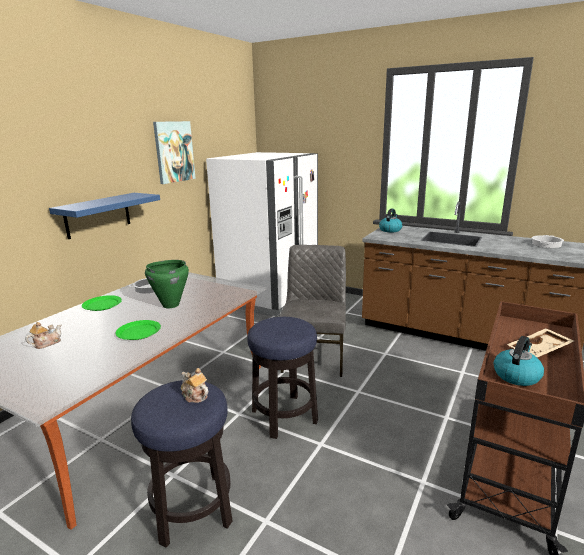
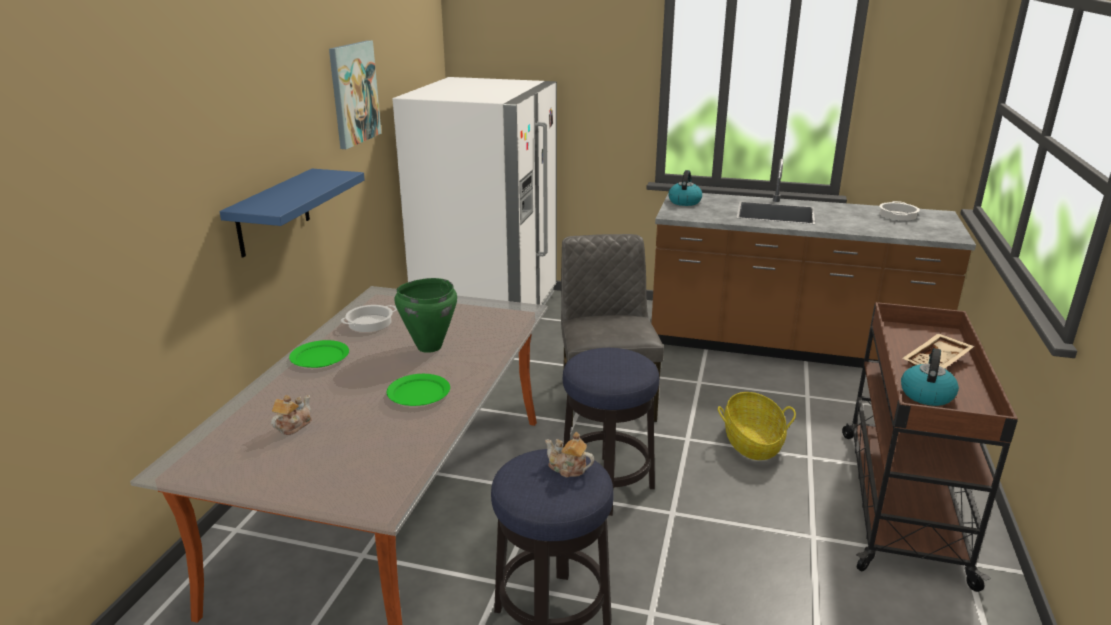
camera: 15 degrees left, 5 degrees up
none -> basket [718,392,796,460]

